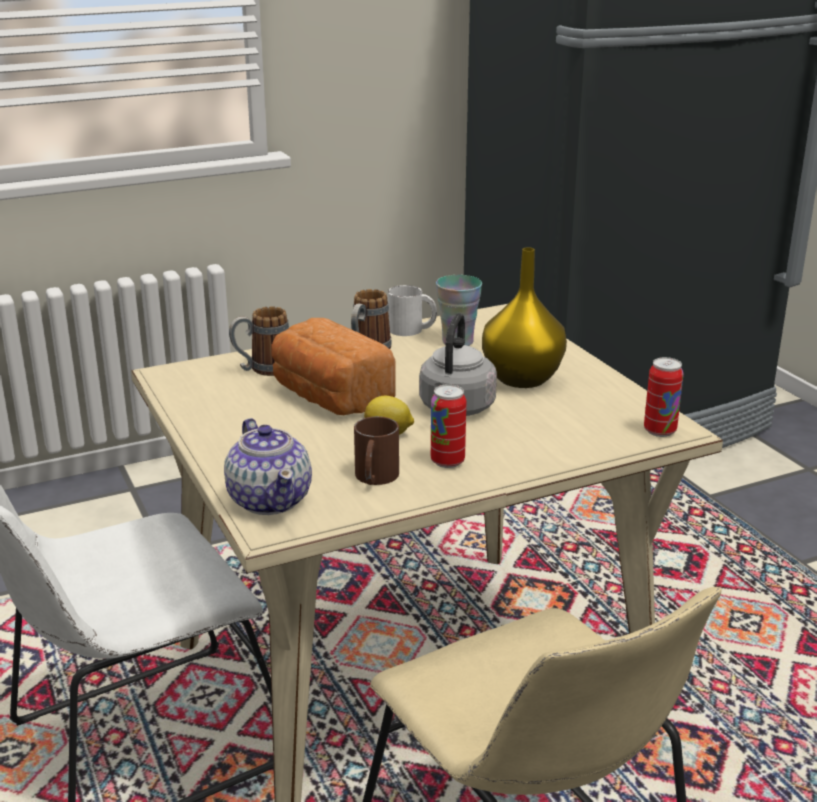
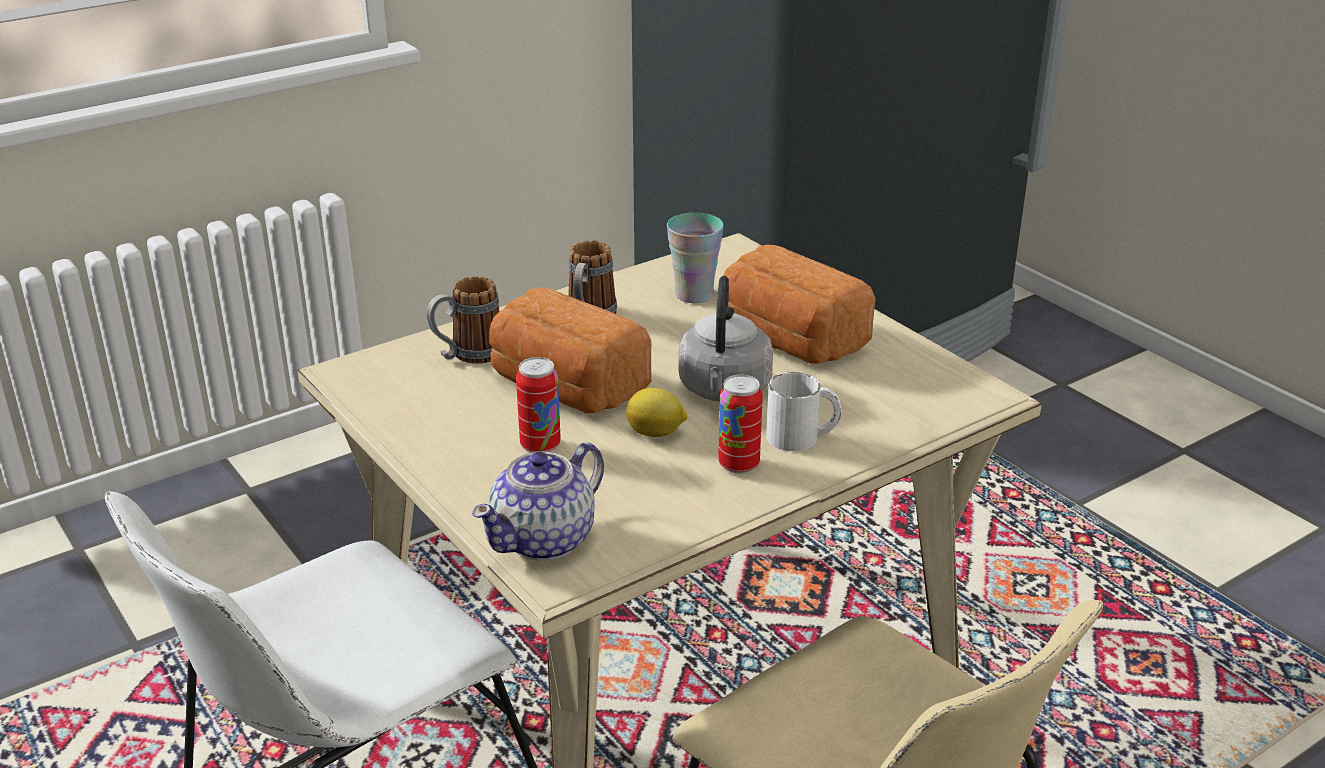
camera: 10 degrees left, 5 degrees up
teapot [224,418,312,515] -> teapot turned 75 degrees clockwise [472,442,604,560]
brown mug [354,416,399,485] -> none
white mug [388,285,437,336] -> white mug moved to [766,372,841,451]
yellow vase [482,247,567,388] -> bread [723,245,876,364]
can [644,357,684,437] -> can moved to [516,357,561,453]

